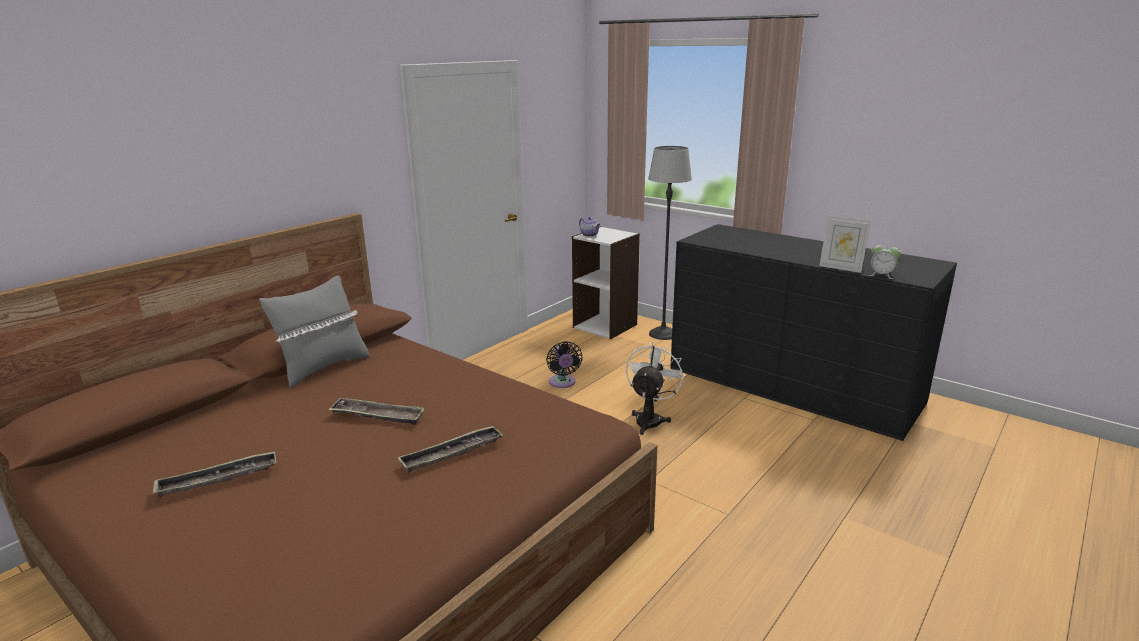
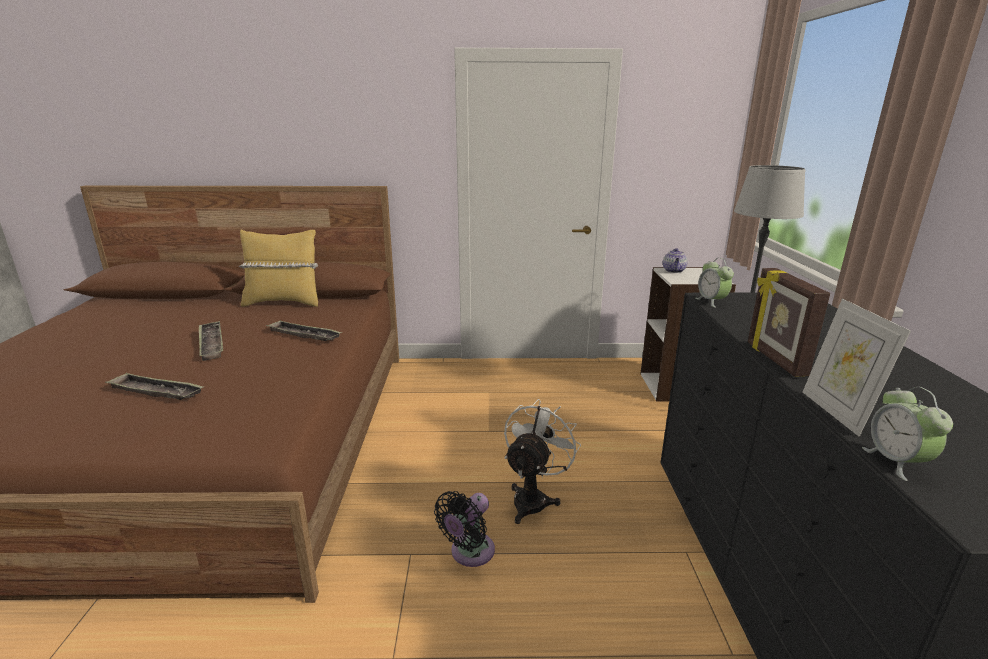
camera: 50 degrees right, 0 degrees up
tray [152,451,276,498] -> tray moved to [266,320,342,341]
grey pillow [259,276,369,388] -> yellow pillow [239,230,318,307]
black fan [546,341,583,388] -> black fan moved to [434,491,495,567]
white fan [626,342,685,435] -> white fan turned 45 degrees counterclockwise [504,399,581,524]
none -> alarm clock [696,258,734,308]
none -> picture frame [748,268,830,377]

